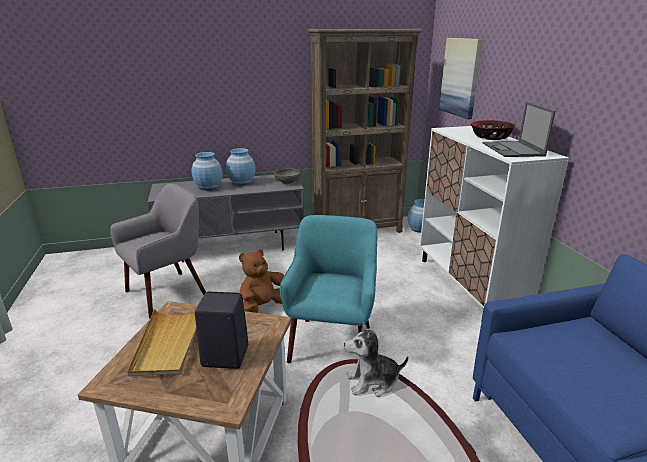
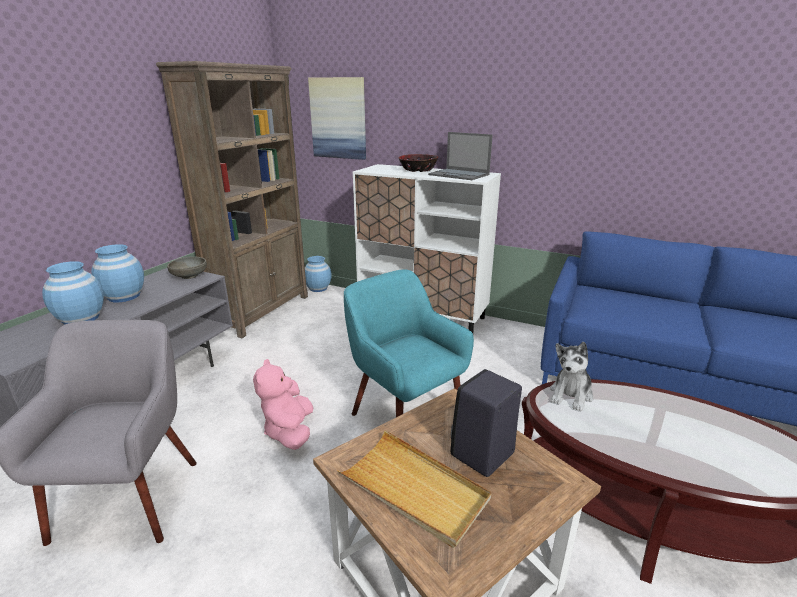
camera: 50 degrees left, 0 degrees up
brown plush toy [239,249,284,313] -> pink plush toy [253,359,313,450]

